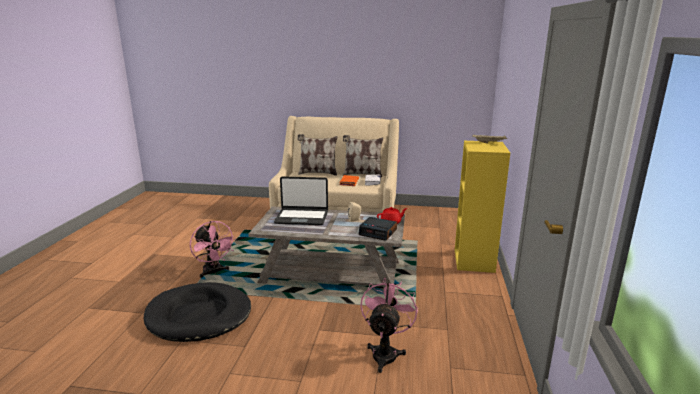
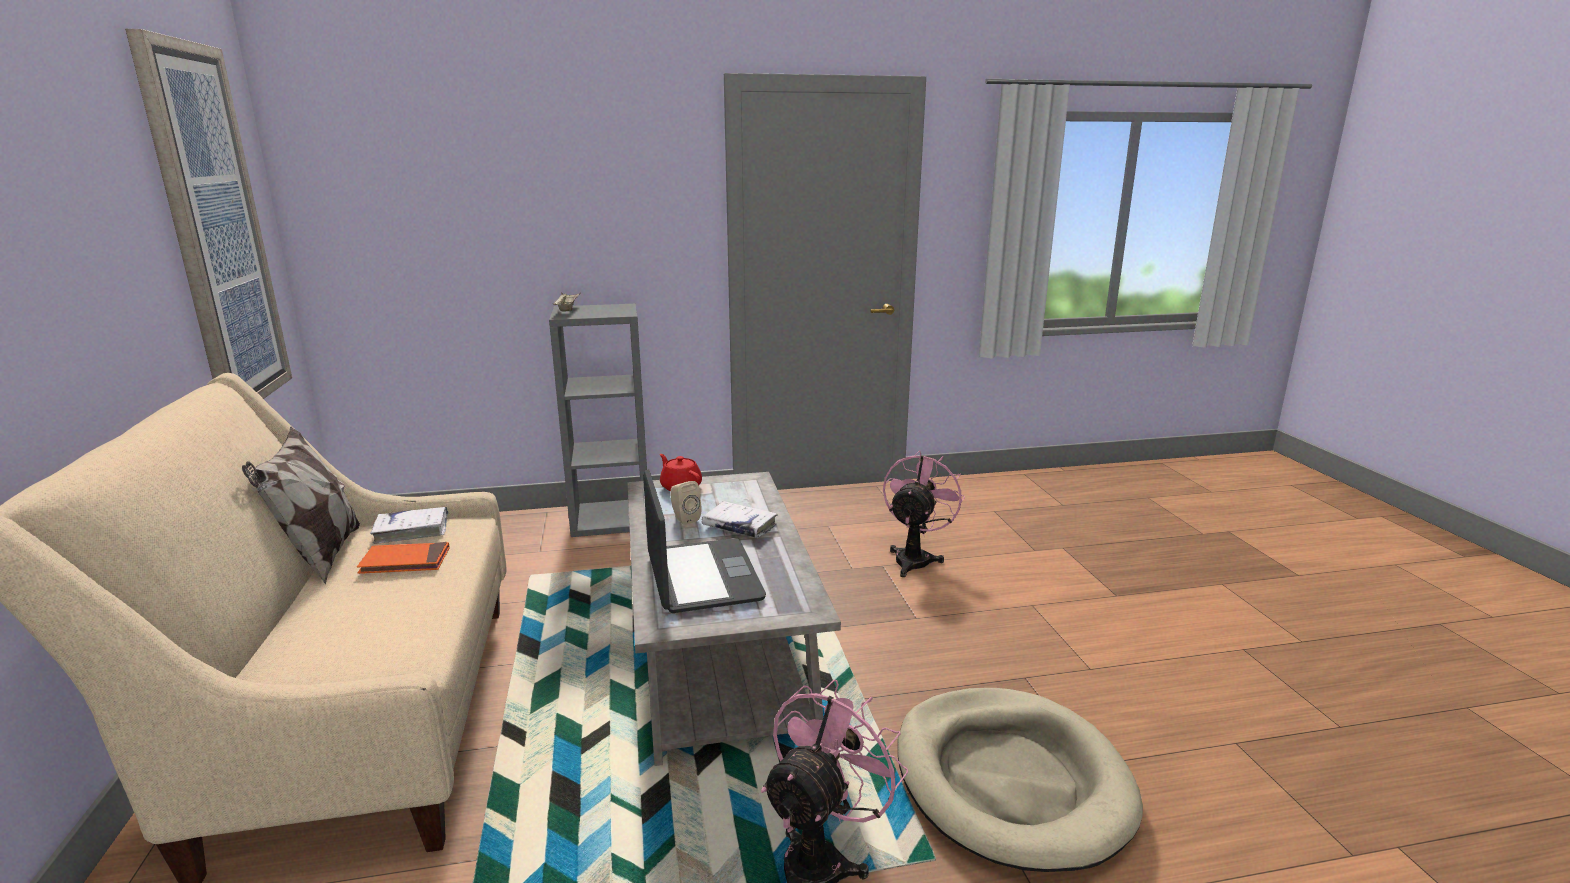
camera: 110 degrees left, 0 degrees up
black dog bed [144,282,251,342] -> beige dog bed [898,688,1143,872]
pillow [298,134,337,176] -> none
alarm clock [359,217,397,241] -> none
pink fan [360,278,418,373] -> pink fan turned 120 degrees clockwise [883,451,965,577]
yellow bookcase [455,141,510,273] -> grey bookcase [549,304,647,537]
none -> picture [125,29,292,399]
none -> white book [701,501,778,538]

